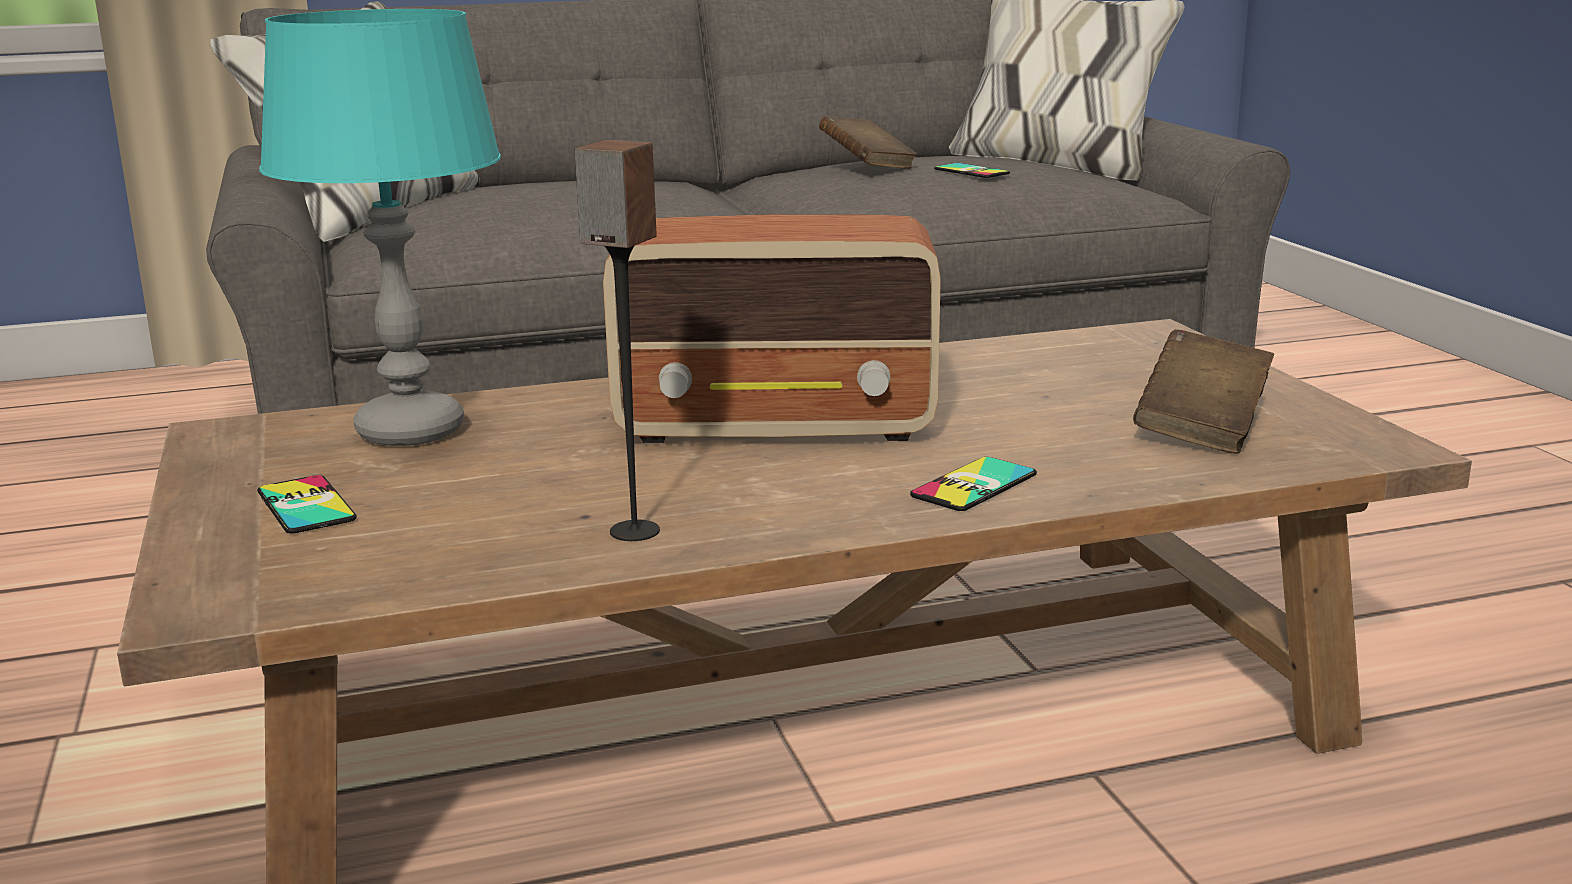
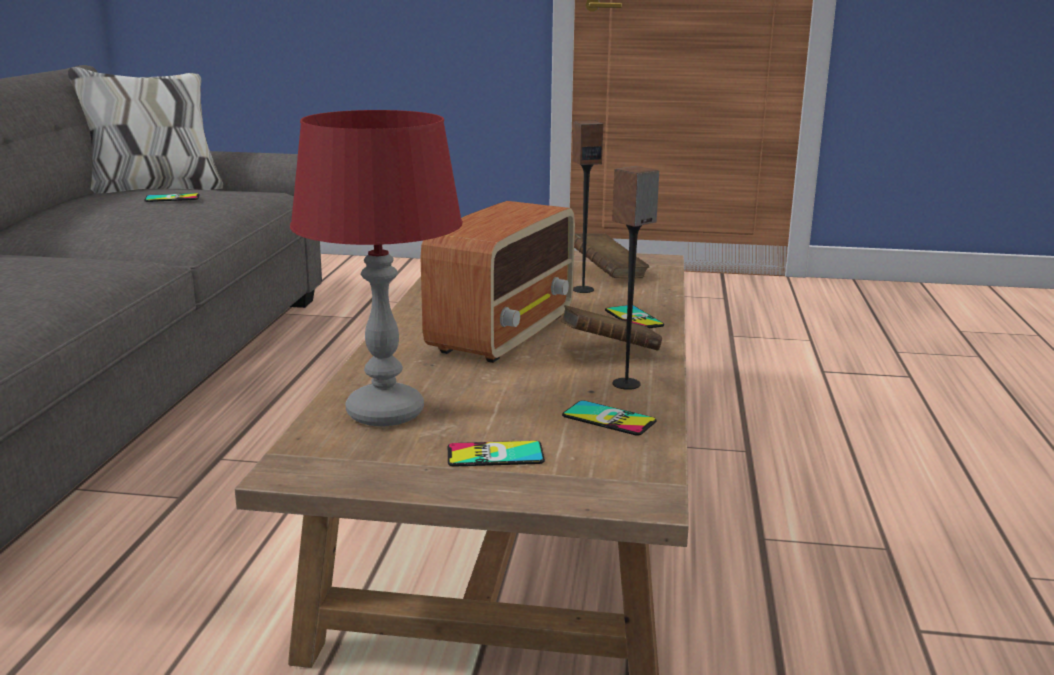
camera: 65 degrees left, 0 degrees up
turquoise table lamp [259,9,501,446] -> red table lamp [290,110,463,427]
brown book [819,116,917,169] -> brown book moved to [560,305,662,351]
none -> phone [562,400,657,436]
none -> speaker [572,121,603,293]

